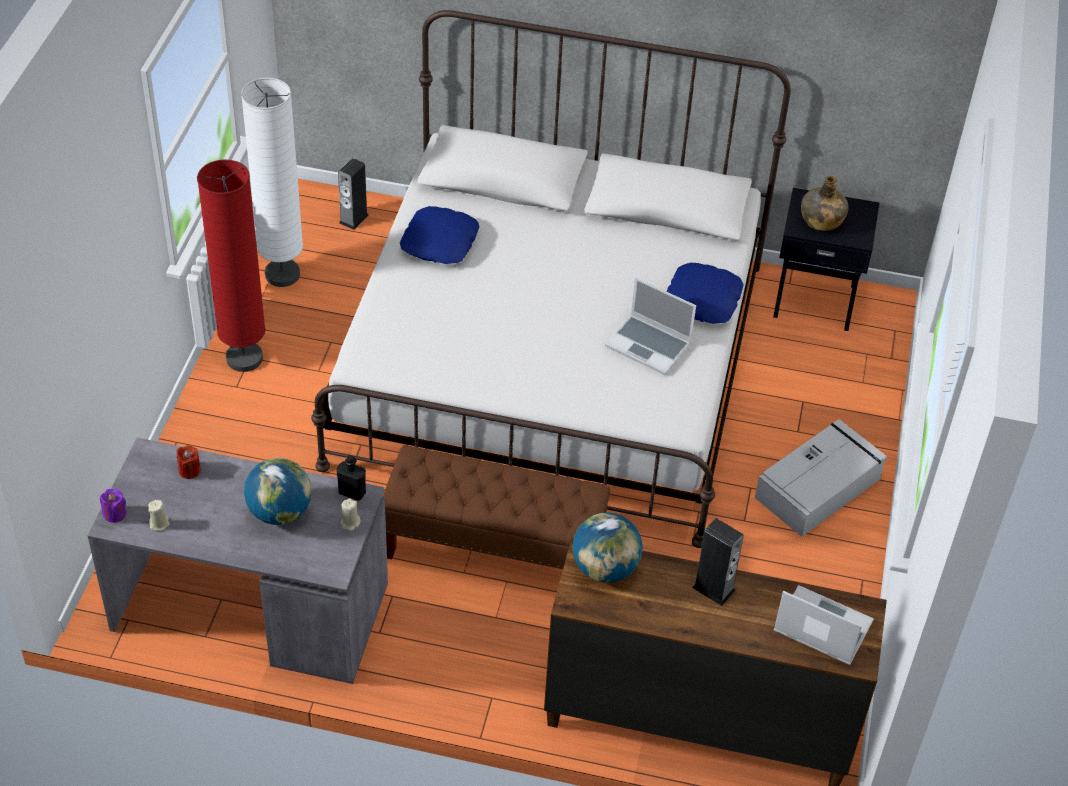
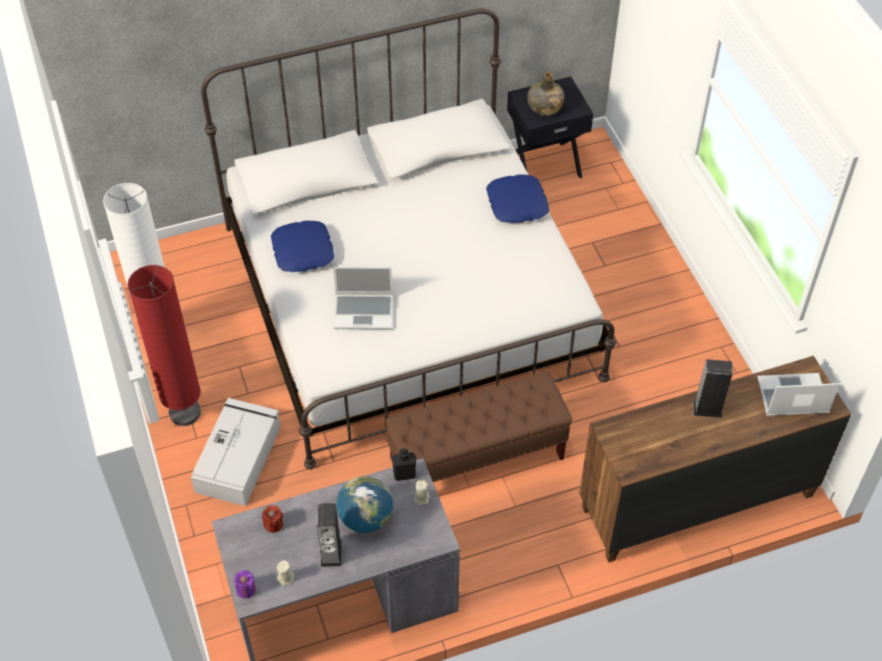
camera: 30 degrees left, 5 degrees up
speaker [338,158,369,230] -> speaker moved to [317,503,342,567]
globe [573,512,643,583] -> none
laptop [605,278,696,375] -> laptop moved to [333,267,393,329]
grey storage box [755,419,887,537] -> grey storage box moved to [191,398,281,506]

